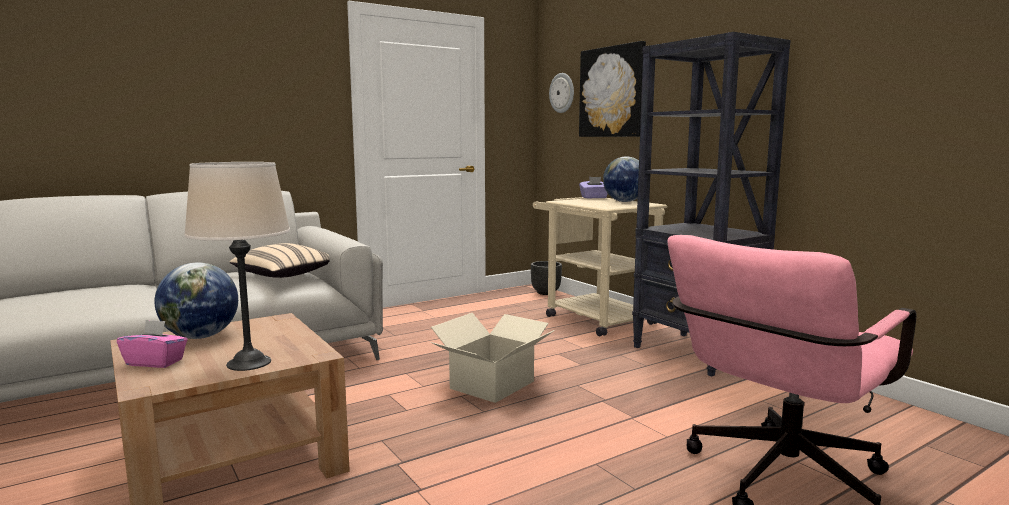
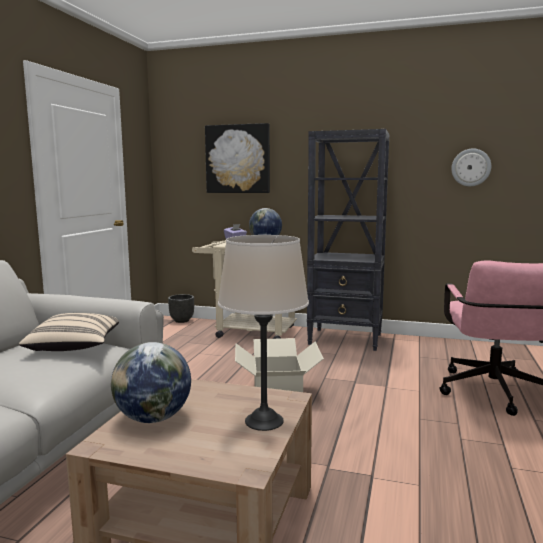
camera: 40 degrees left, 0 degrees up
pink tissue box [117,320,188,368] -> none
wall clock [549,73,574,113] -> wall clock moved to [451,149,491,187]

